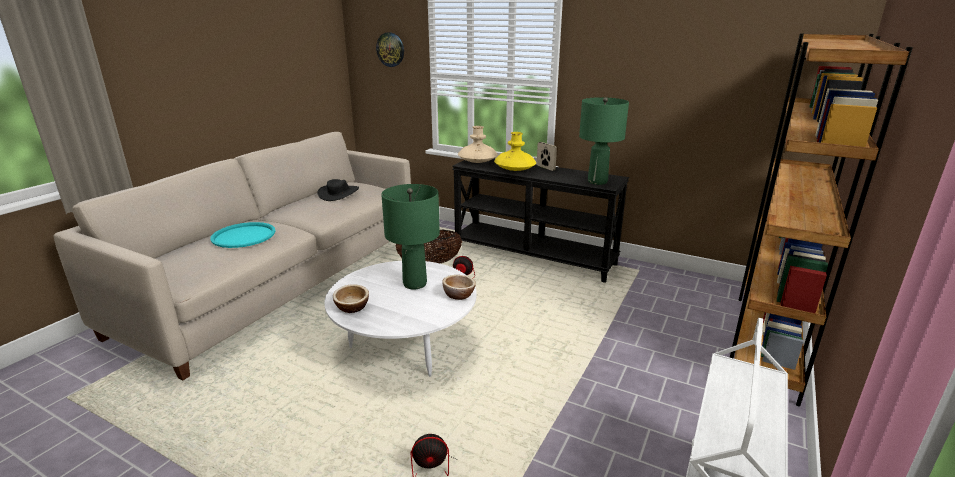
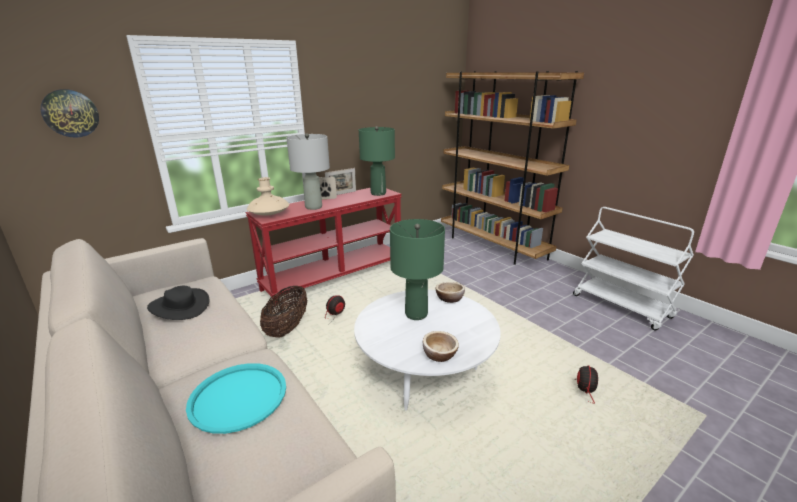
camera: 65 degrees left, 0 degrees up
black console table [452,158,629,283] -> red console table [245,188,402,303]
yellow vase [494,132,536,171] -> grey table lamp [287,133,330,210]
none -> picture frame [325,168,356,195]

